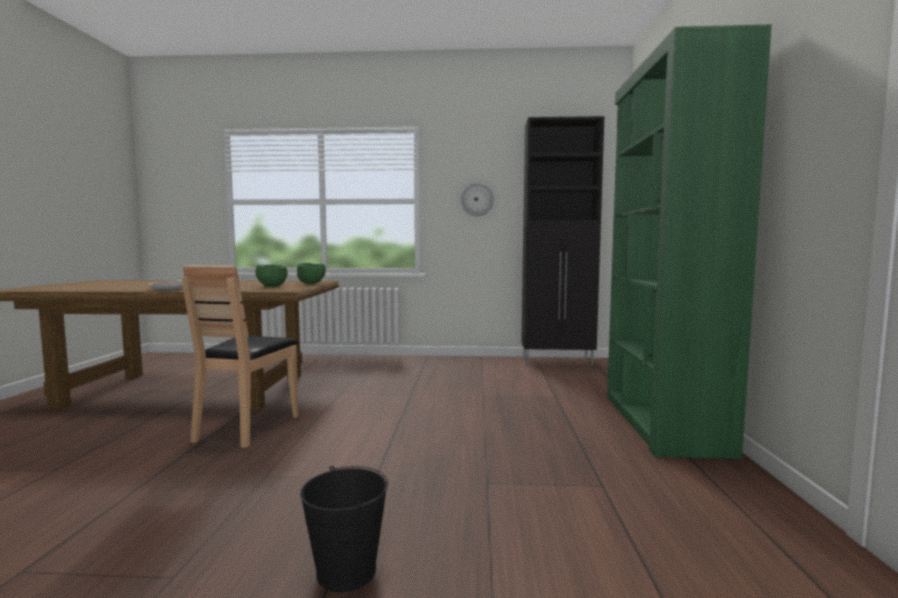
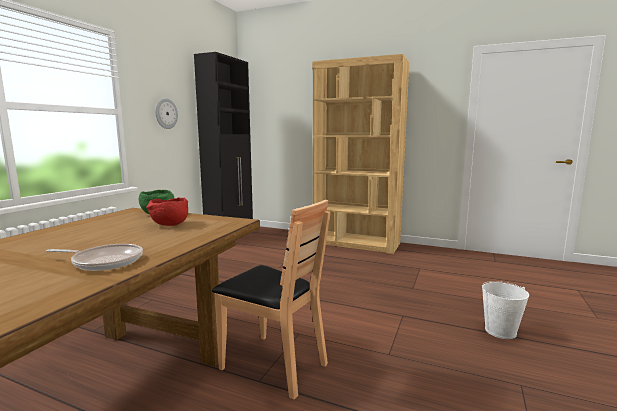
camera: 70 degrees left, 5 degrees up
green bowl [256,265,288,287] -> red bowl [146,197,188,226]
black bucket [300,466,388,592] -> white bucket [482,281,529,339]
green bookcase [607,24,772,459] -> brown bookcase [312,54,409,254]

